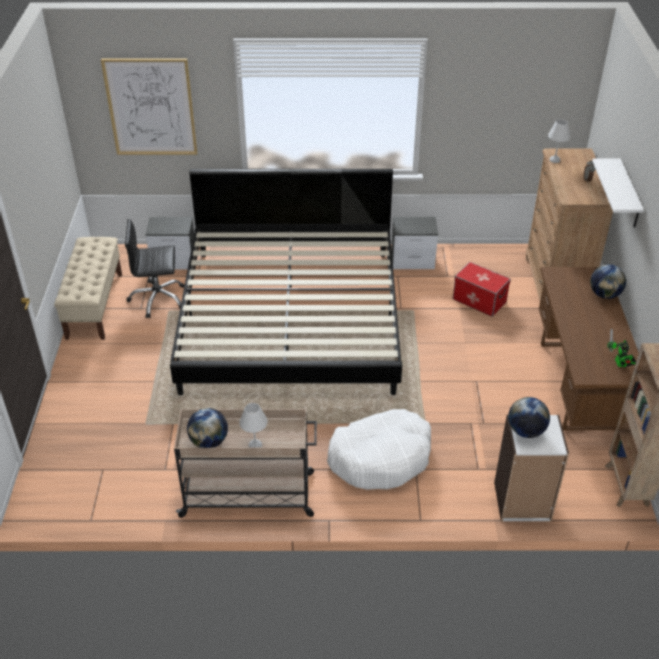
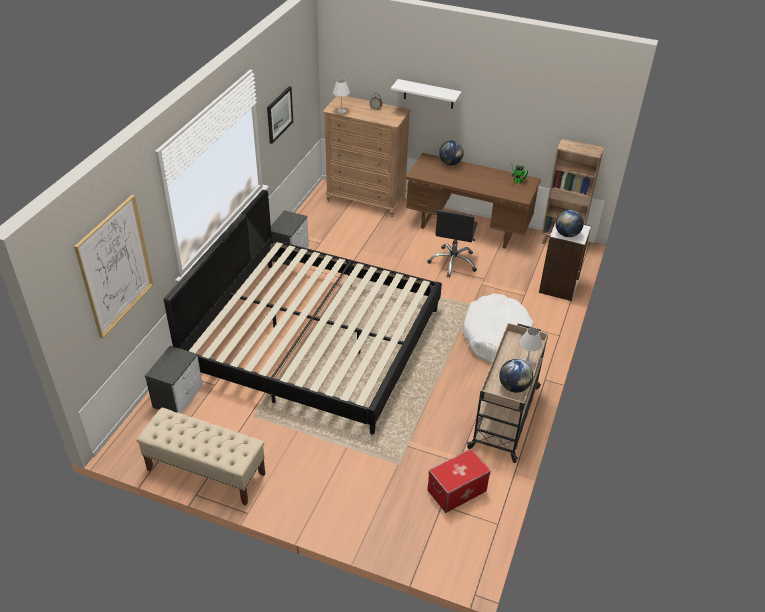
camera: 70 degrees left, 0 degrees up
black office chair [125,219,185,318] -> black office chair moved to [427,210,477,278]
storage box [453,262,511,317] -> storage box moved to [427,449,491,513]
none -> picture [267,86,293,144]

